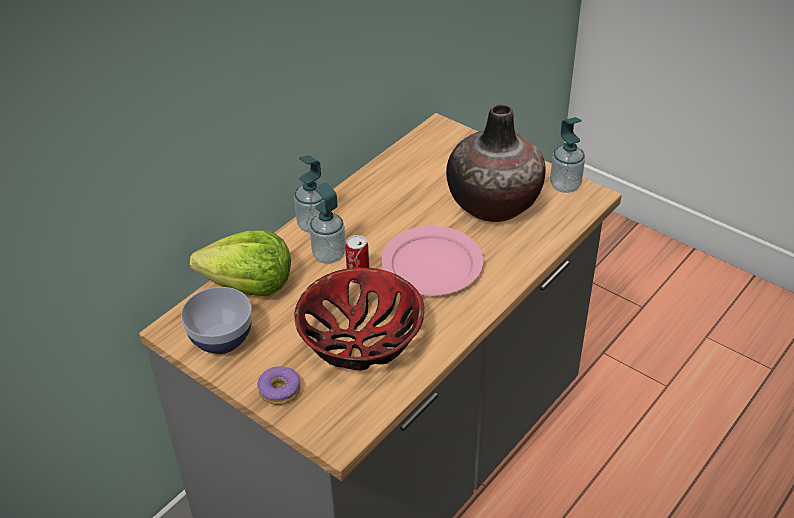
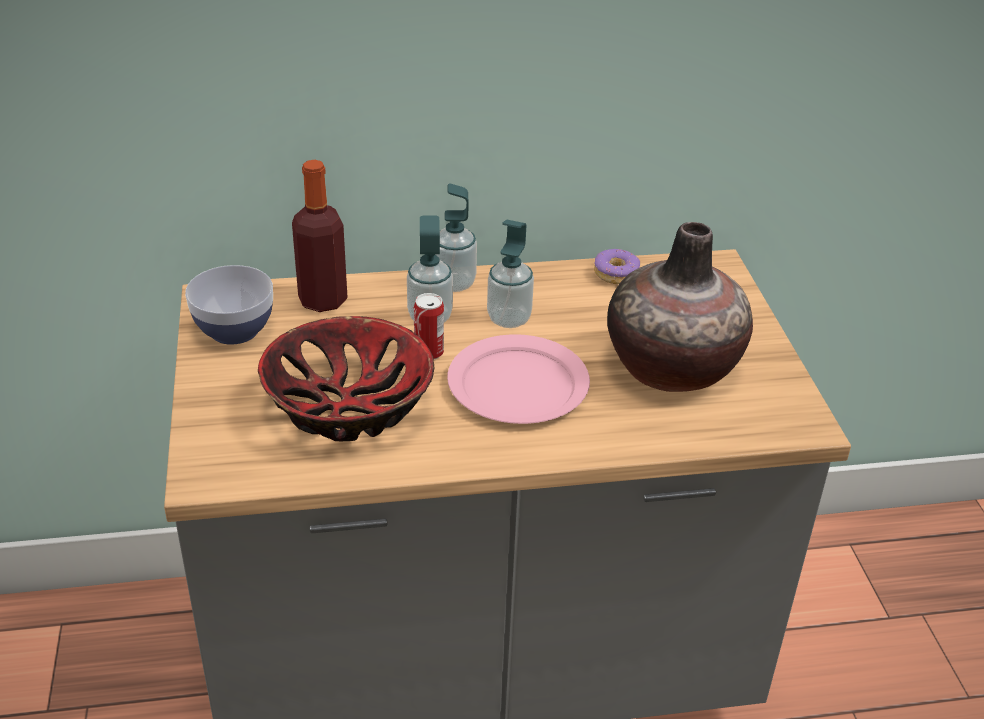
camera: 40 degrees right, 5 degrees down
lettuce [190,230,291,297] -> bottle [292,160,348,312]
donut [257,366,300,405] -> donut moved to [594,249,640,284]
soap dispenser [550,117,585,193] -> soap dispenser moved to [487,220,534,328]

